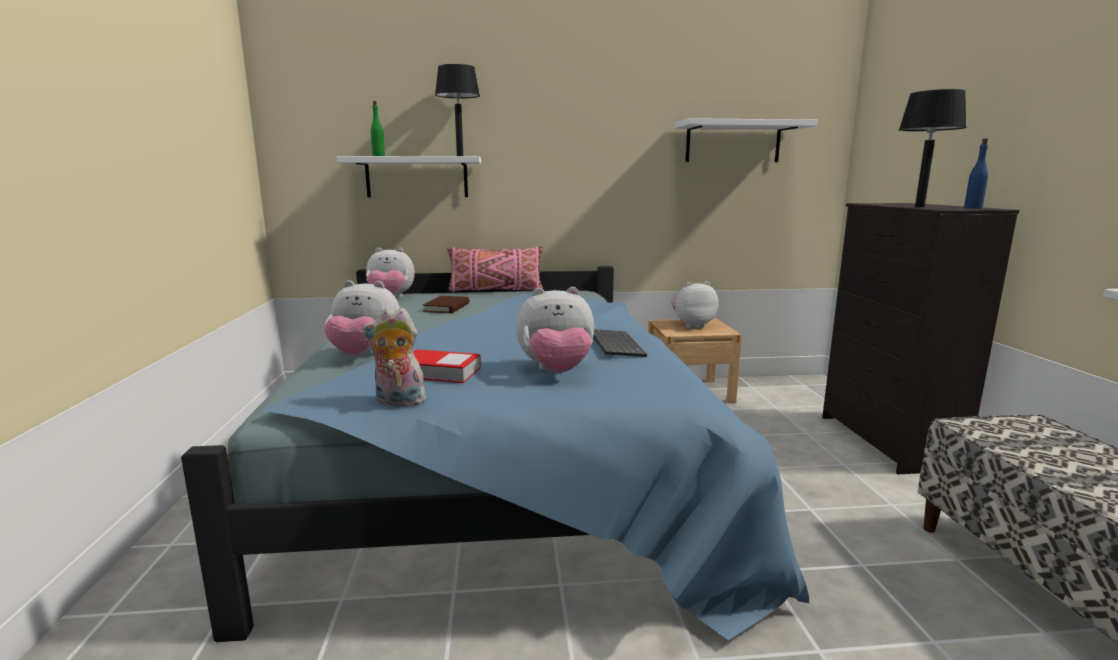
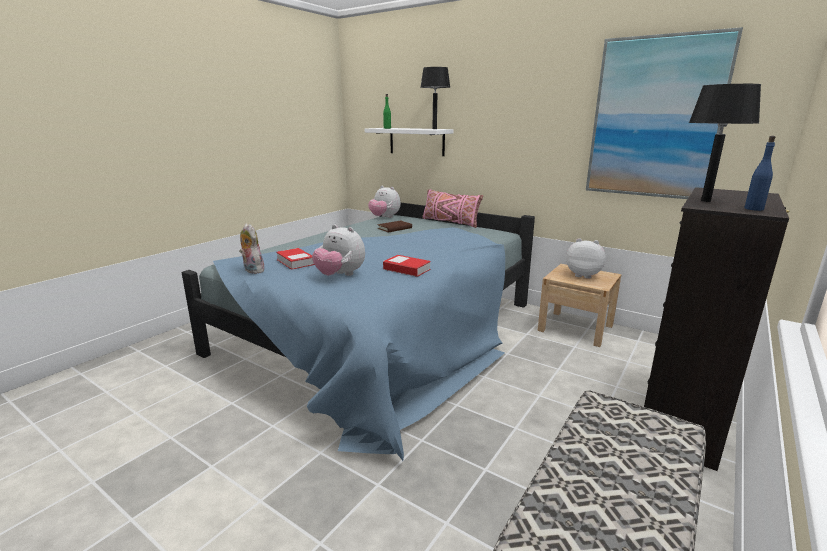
camera: 40 degrees right, 5 degrees up
plush toy [324,280,400,355] -> none
keyboard [593,329,647,357] -> book [383,255,431,277]
white shelf [674,118,818,162] -> picture [586,27,743,199]

